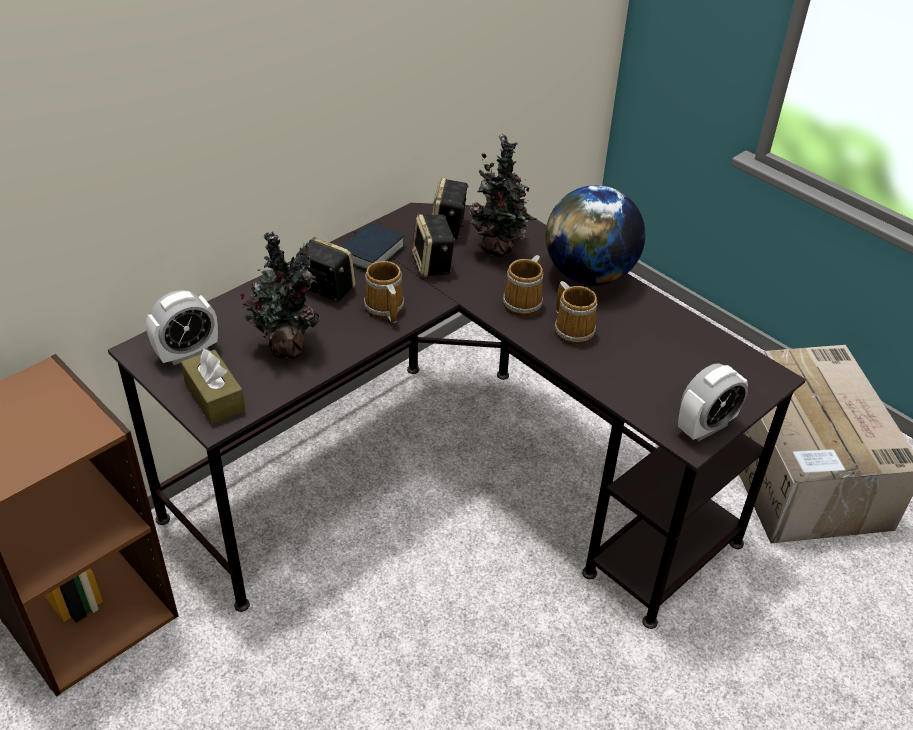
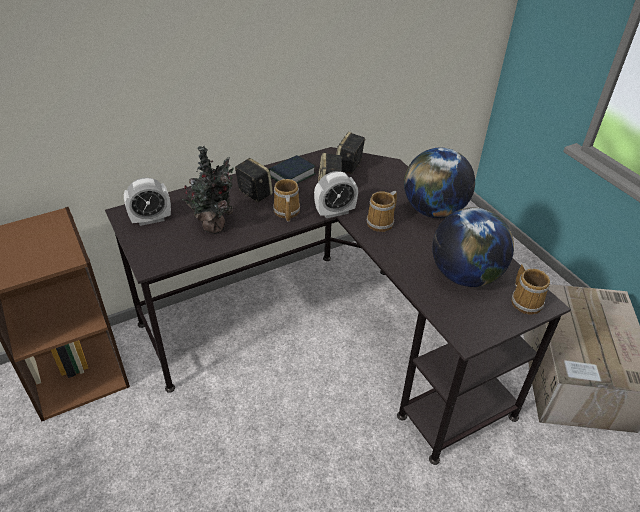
camera: 15 degrees right, 0 degrees up
brown tissue box [181,349,245,424] -> none
potted plant [469,133,537,257] -> none
mug [555,281,598,345] -> mug moved to [511,263,550,315]
alarm clock [678,363,748,441] -> alarm clock moved to [314,171,358,218]
none -> globe [432,207,514,287]

